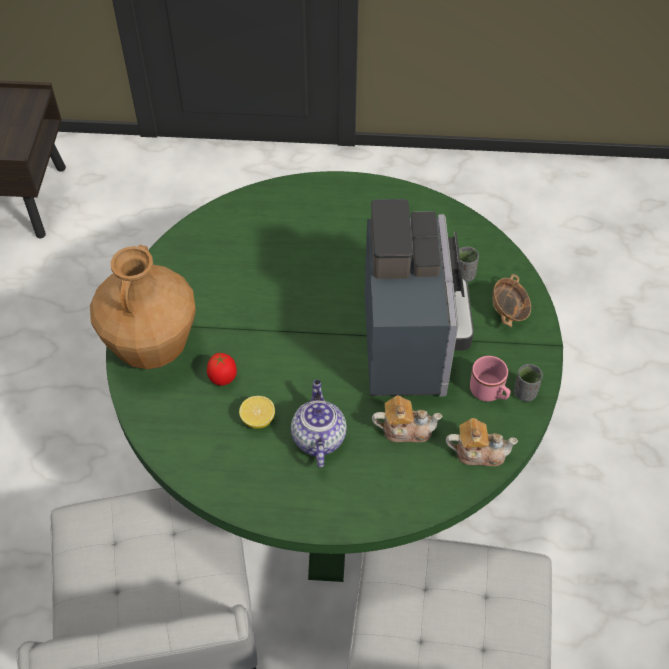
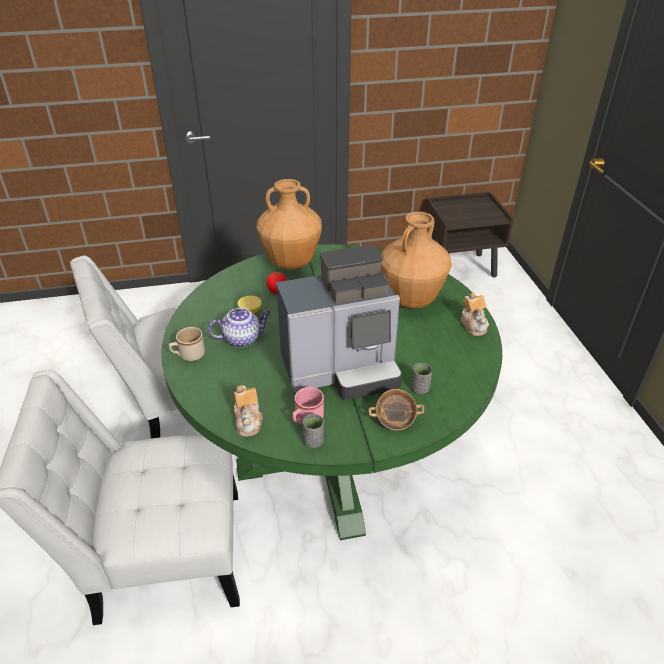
camera: 75 degrees right, 15 degrees down
teapot [372,395,442,442] -> teapot moved to [461,292,489,336]
none -> beige mug [169,327,205,361]
none -> brown vase [381,212,452,308]

